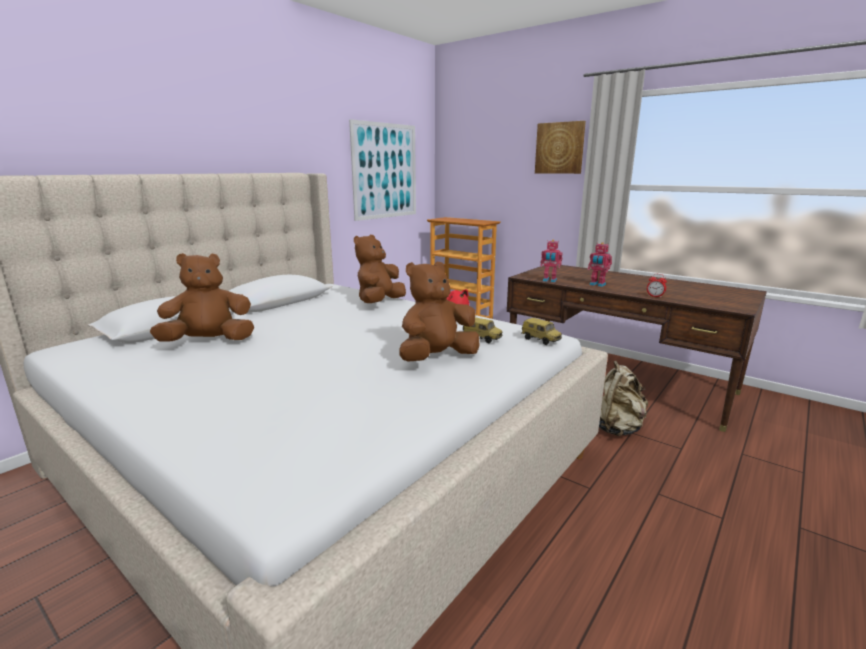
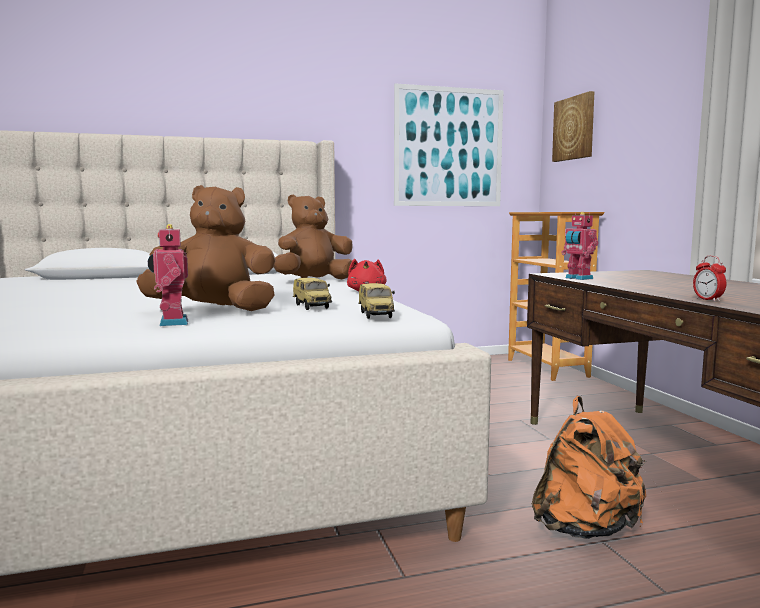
camera: 35 degrees right, 10 degrees down
brown plush toy [150,253,254,342] -> none
picture [535,121,586,174] -> picture moved to [552,91,595,162]
toy robot [588,242,612,287] -> toy robot moved to [148,224,188,326]
beige backpack [599,361,648,436] -> orange backpack [532,396,646,539]

